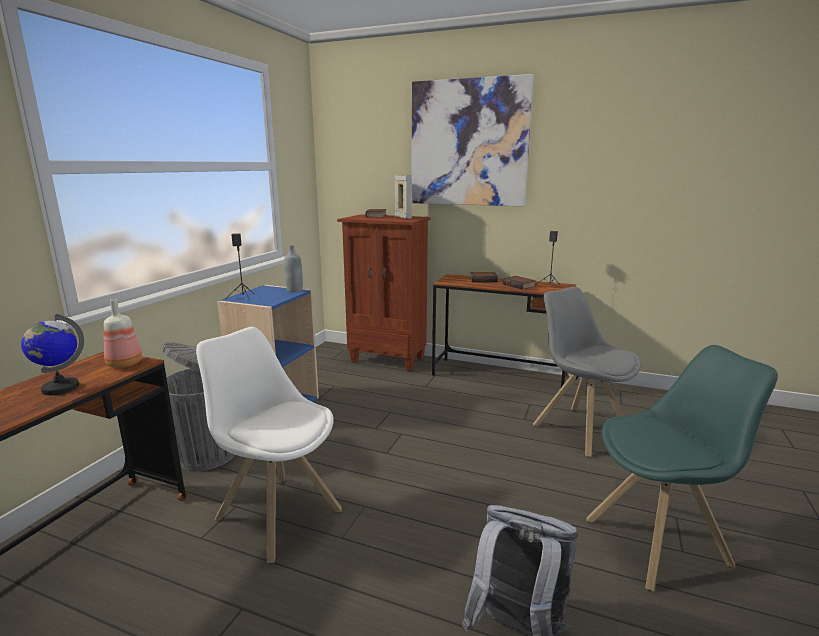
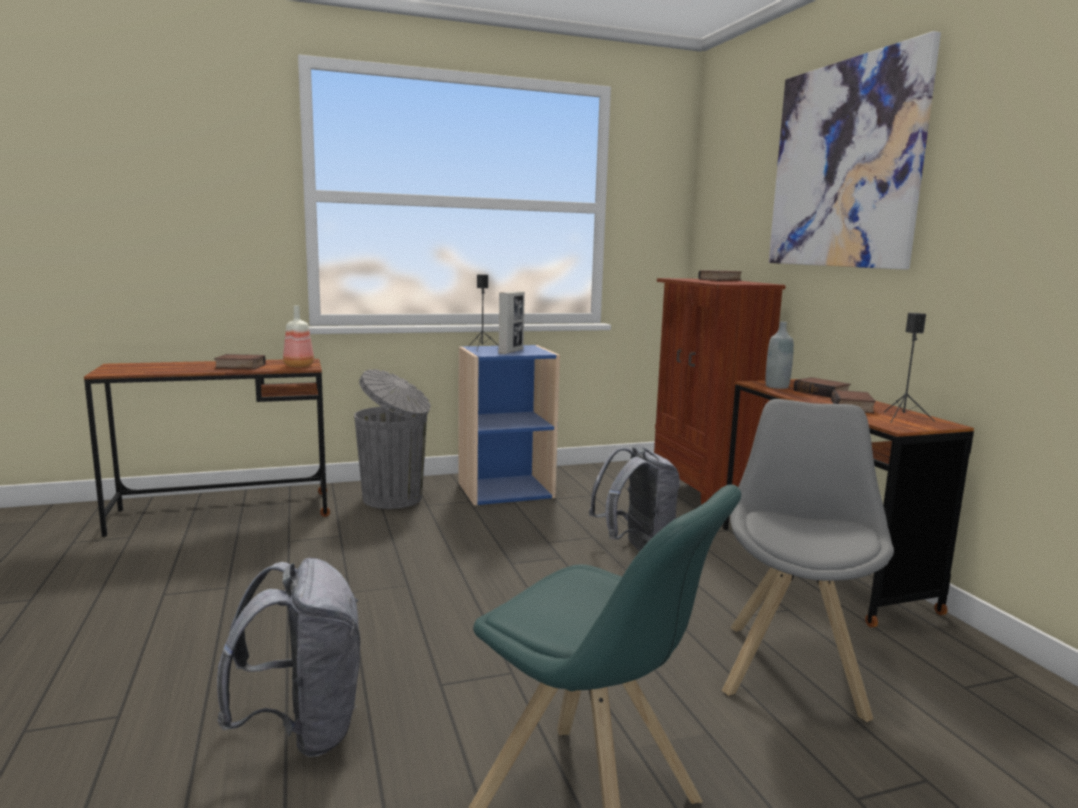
camera: 50 degrees right, 5 degrees down
globe [21,314,84,395] -> book [214,354,266,370]
white chair [196,327,342,564] -> none
grey bottle [284,245,303,292] -> grey bottle moved to [765,322,794,389]
picture frame [394,175,412,219] -> picture frame moved to [498,291,525,354]
none -> grey backpack [589,445,680,552]

